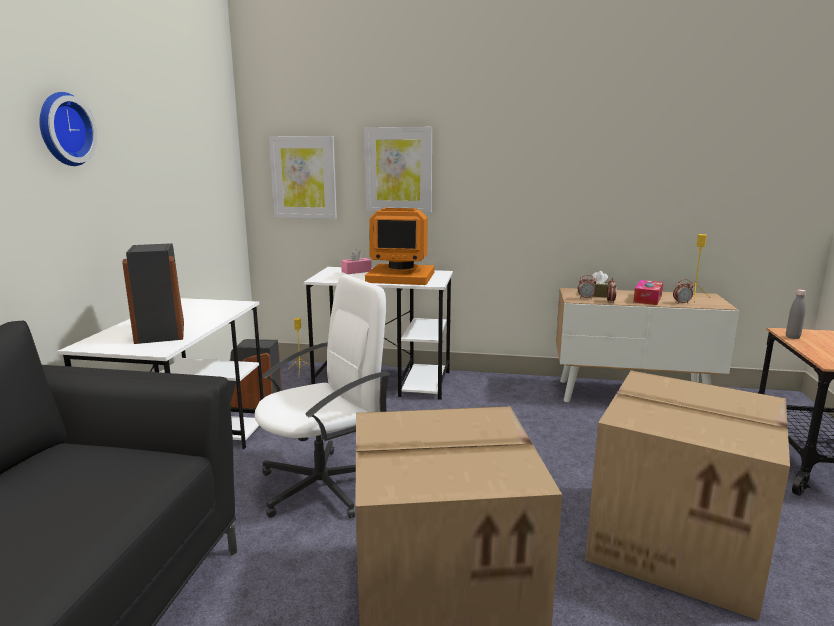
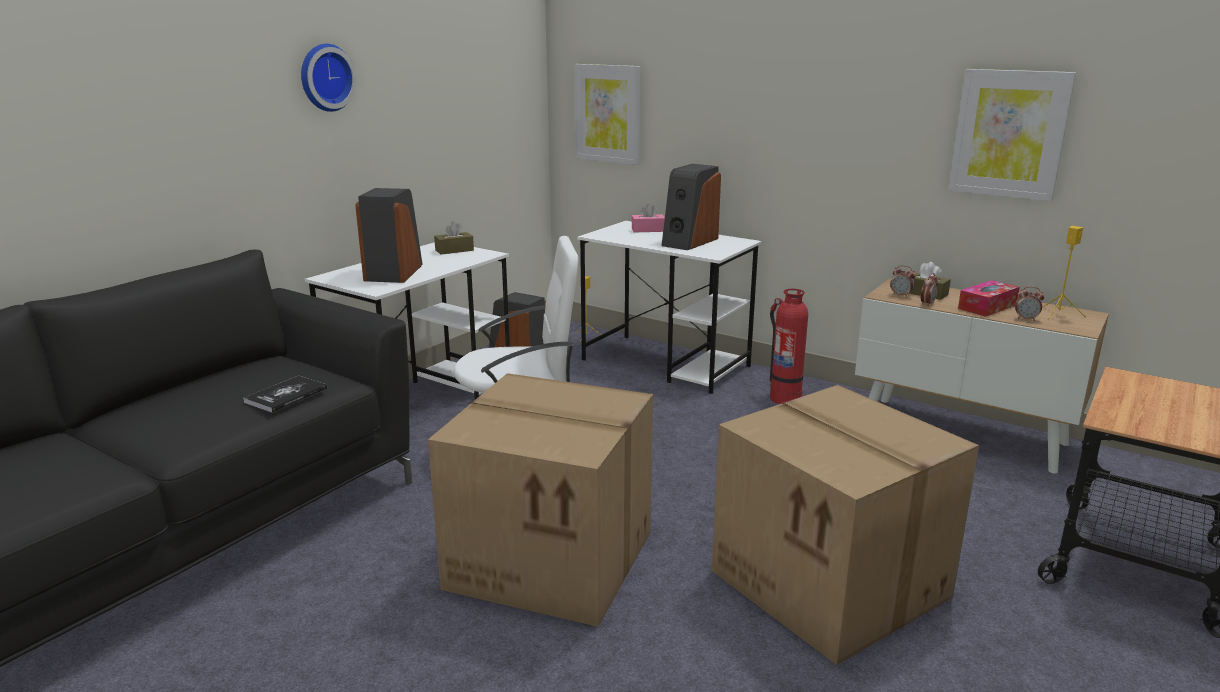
camera: 25 degrees right, 5 degrees up
picture [364,127,432,213] -> picture moved to [948,69,1076,201]
monitor [365,208,435,285] -> speaker [661,164,721,250]
grey bottle [786,289,806,339] -> none
none -> book [243,376,327,413]
none -> brown tissue box [434,222,474,255]
none -> fire extinguisher [769,289,808,404]

